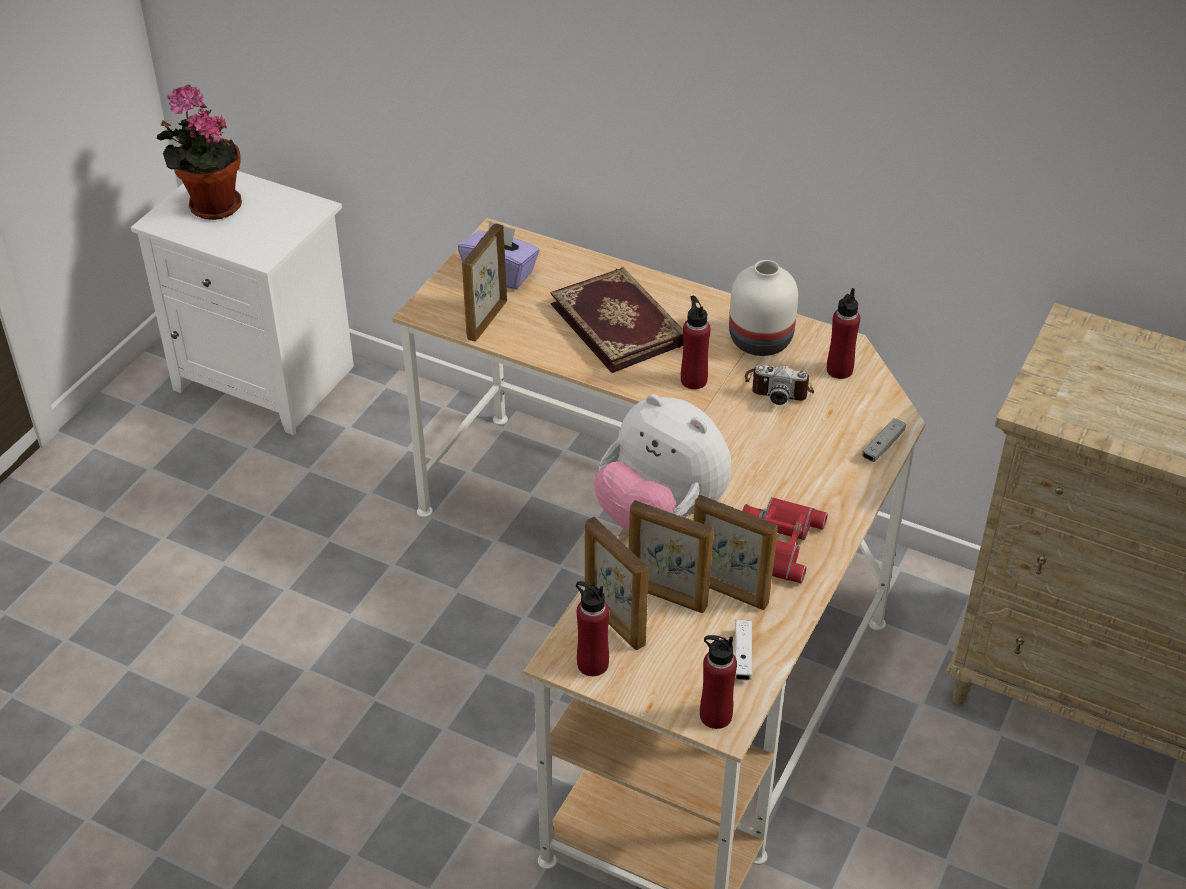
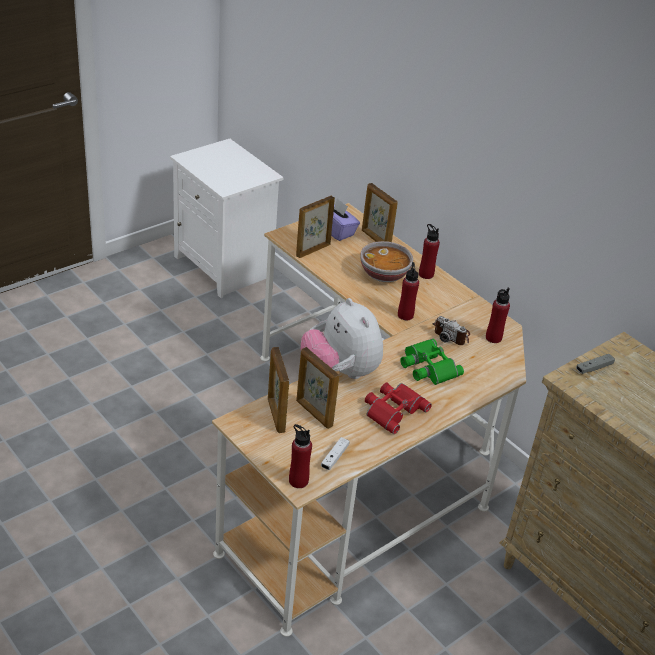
camera: 20 degrees right, 5 degrees down
potted plant [157,84,242,220] -> none
book [550,267,683,373] -> bowl [360,241,413,282]
red bottle [576,581,609,676] -> red bottle moved to [419,224,440,279]
picture frame [693,495,778,610] -> picture frame moved to [362,183,398,242]
white vase [729,260,798,356] -> none
grey game controller [862,418,906,462] -> grey game controller moved to [576,354,615,374]
none -> green binoculars [400,339,464,385]

